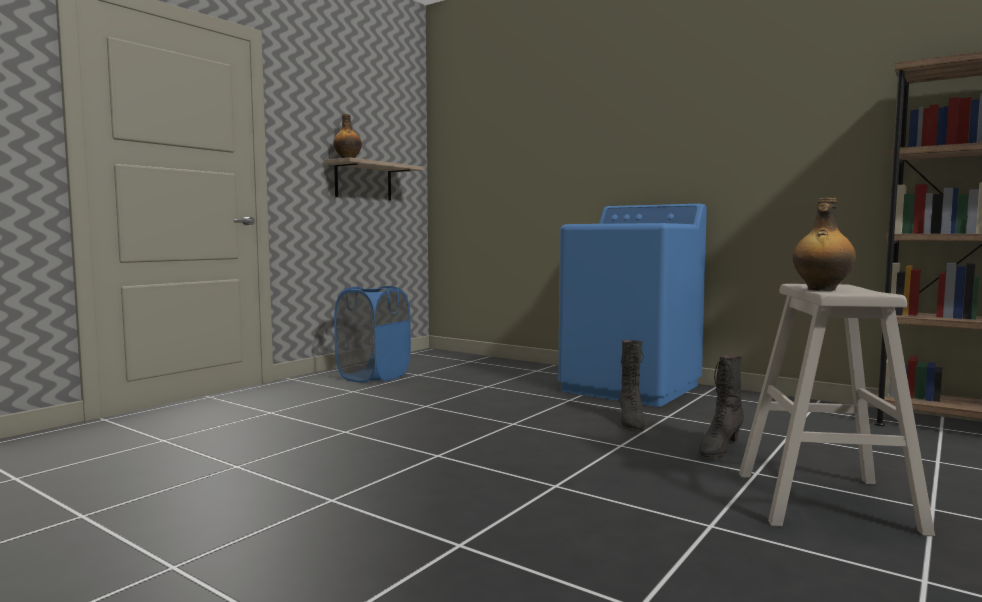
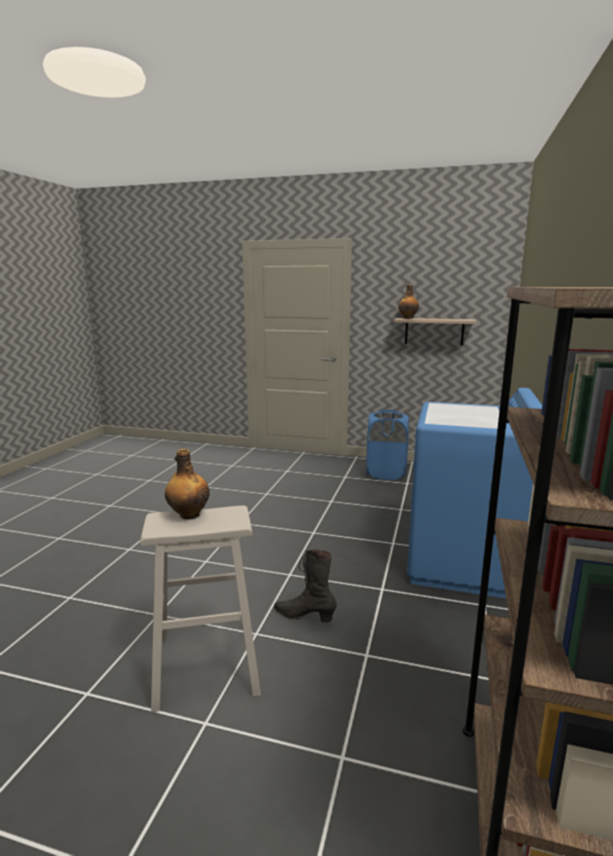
camera: 70 degrees right, 10 degrees up
black boot [619,340,645,431] -> none

